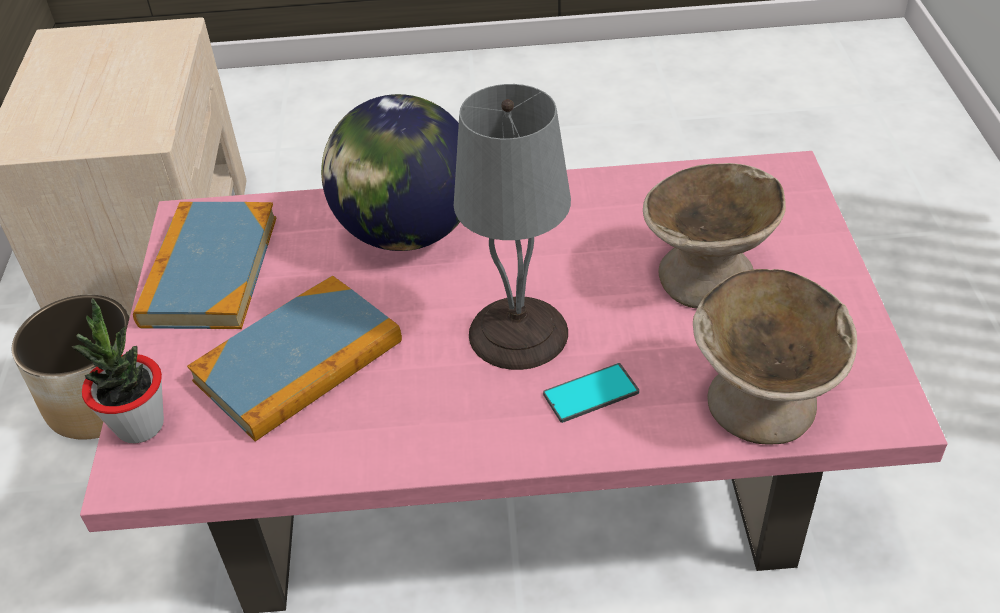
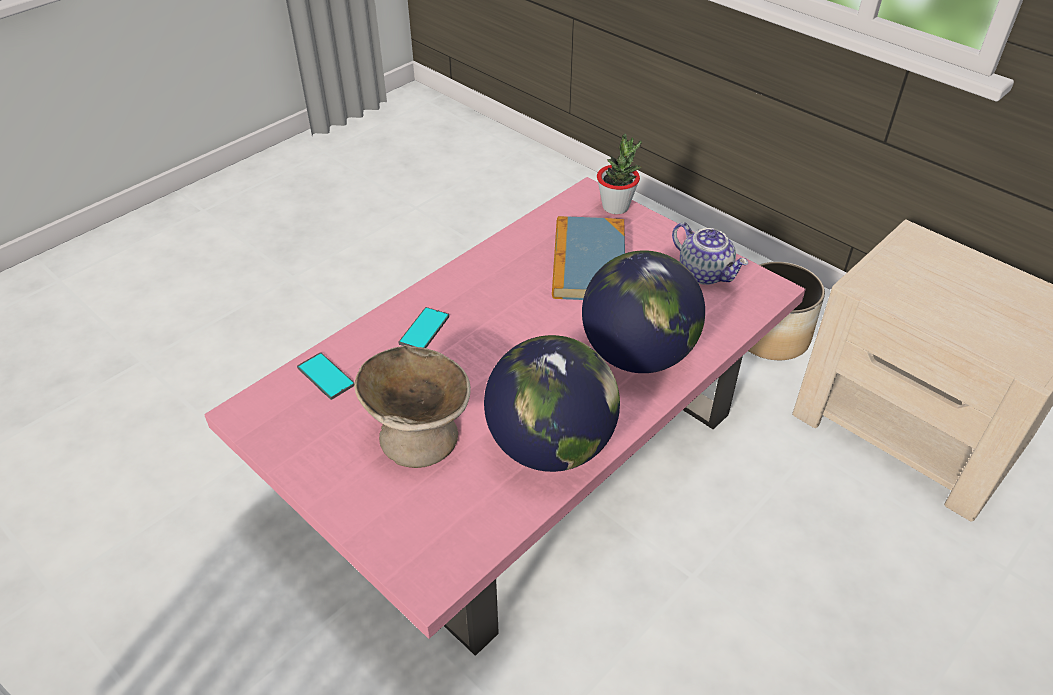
camera: 135 degrees right, 0 degrees up
book [133,202,276,329] -> teapot [672,222,748,285]
grey table lamp [454,84,571,370] -> none
beige bowl [693,269,857,444] -> phone [297,352,354,400]
none -> globe [484,335,620,472]

